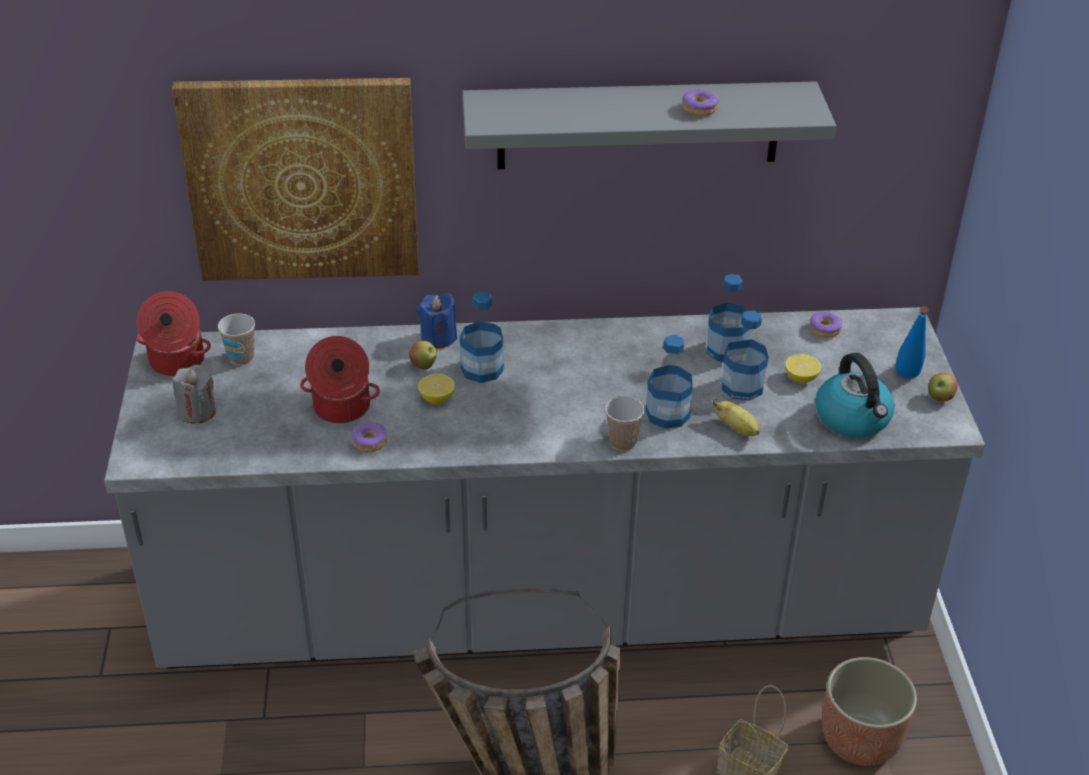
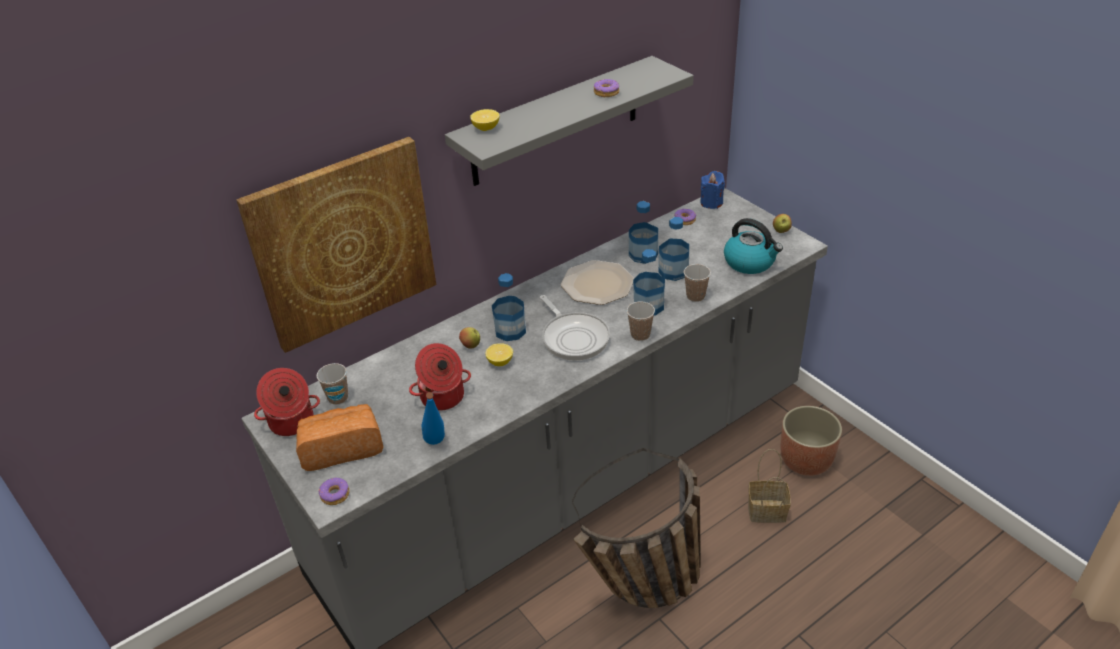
camera: 30 degrees left, 0 degrees up
grey candle [173,365,216,424] -> bread [296,404,383,471]
donut [351,422,387,452] -> donut moved to [319,478,349,505]
blue candle [418,293,457,348] -> blue candle moved to [700,171,725,209]
banana [712,398,760,436] -> cup [684,264,711,302]
lemon [785,354,821,383] -> lemon moved to [470,109,500,131]
blue bottle [895,306,929,378] -> blue bottle moved to [421,392,445,445]
none -> frying pan [540,295,610,361]
none -> plate [561,260,634,305]

